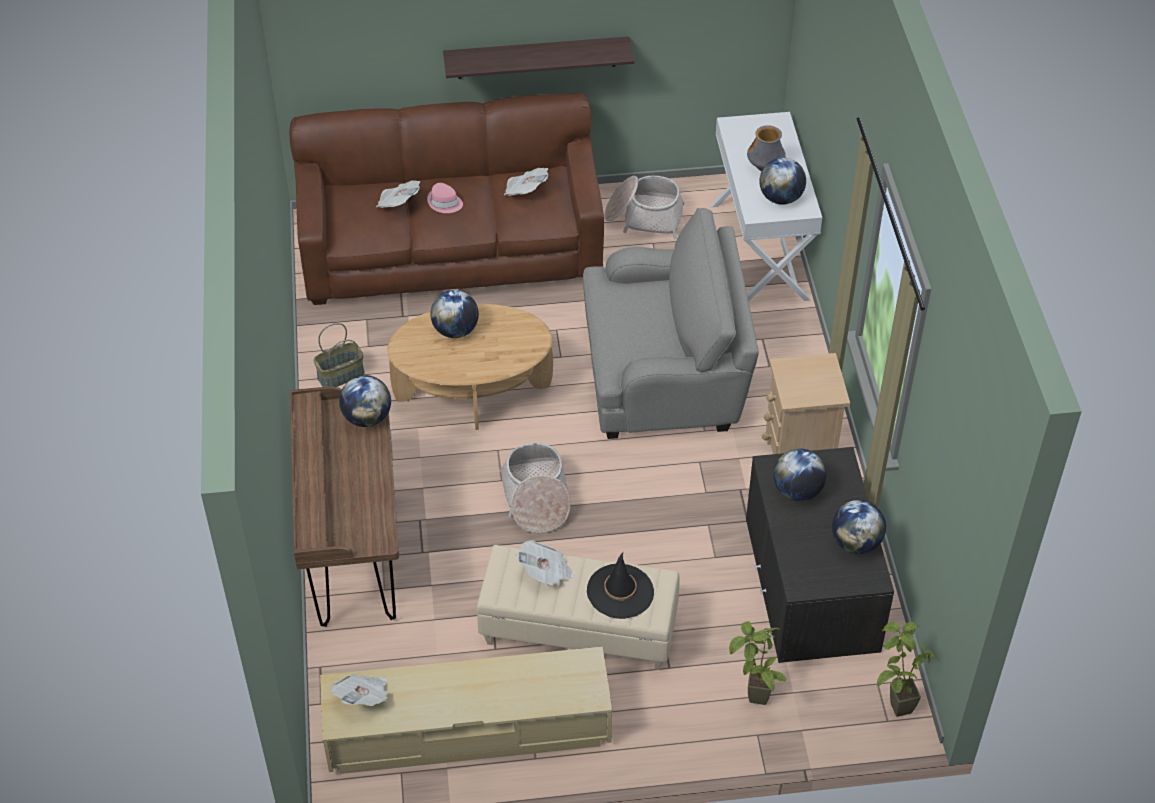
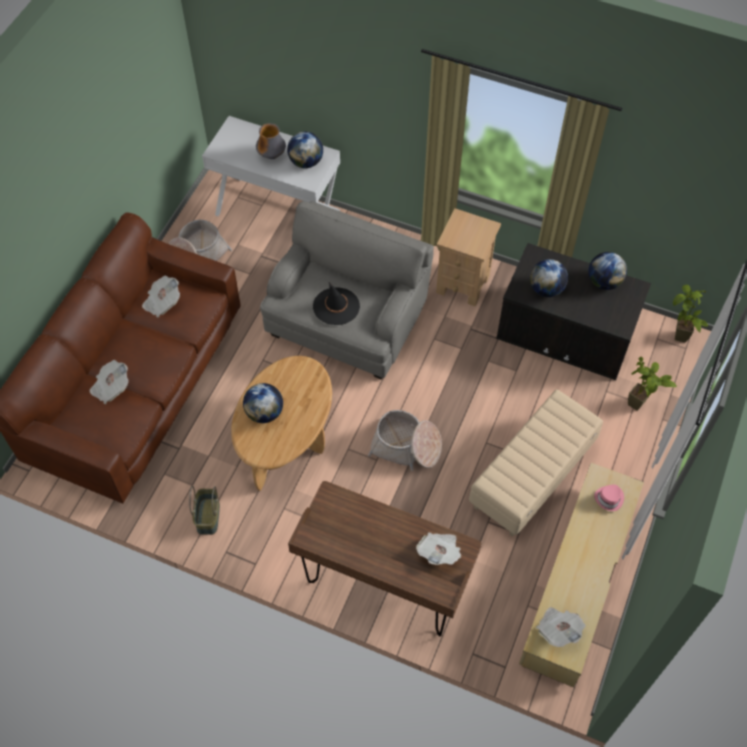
camera: 60 degrees left, 10 degrees up
globe [339,375,391,427] -> none
pink hat [427,183,463,213] -> pink hat moved to [594,485,624,511]
shelf [443,37,635,79] -> none
newspaper [516,540,575,586] -> newspaper moved to [416,532,461,565]
black hat [587,552,654,619] -> black hat moved to [313,282,360,325]

